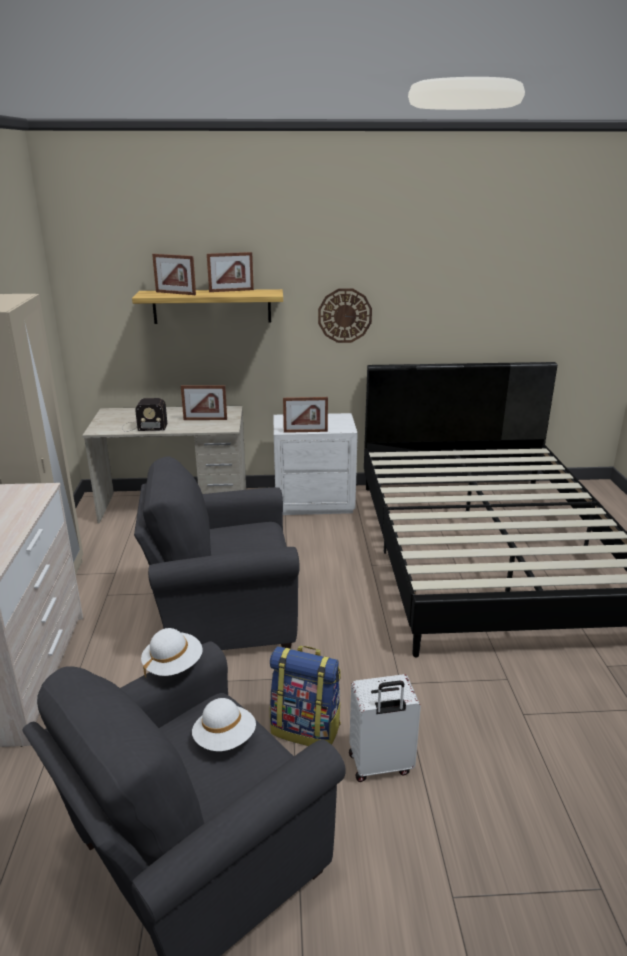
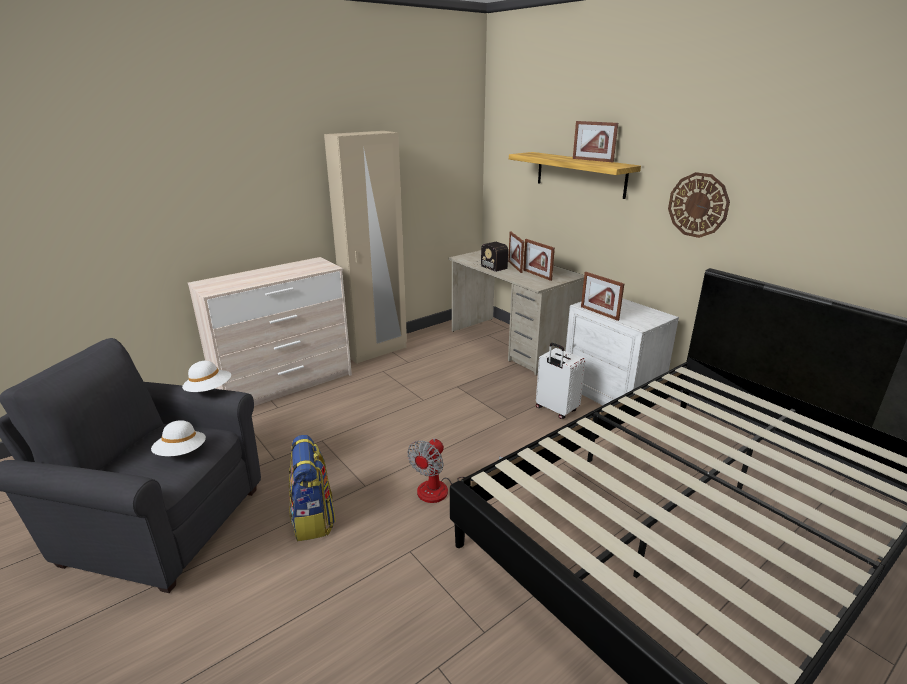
camera: 55 degrees right, 0 degrees up
grey armchair [134,456,300,650] -> none
picture frame [152,254,196,295] -> picture frame moved to [508,232,524,273]
white suitcase [349,674,421,782] -> white suitcase moved to [536,343,585,419]
none -> fan [407,438,503,503]

